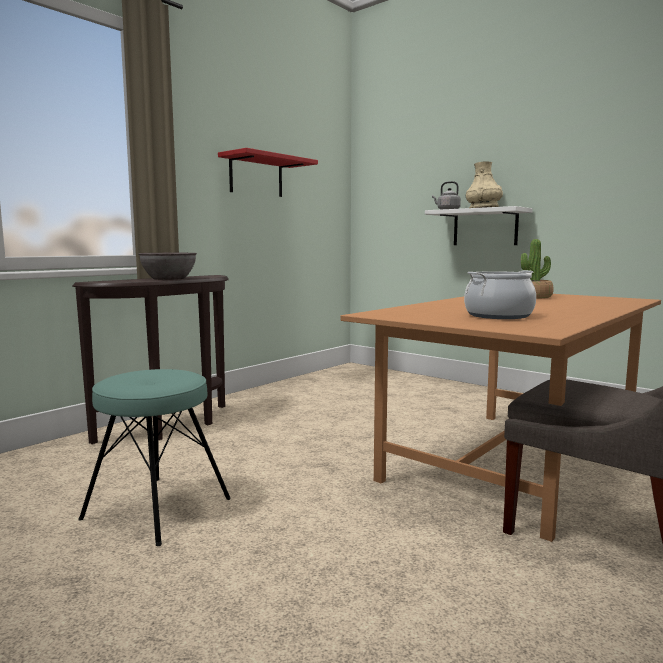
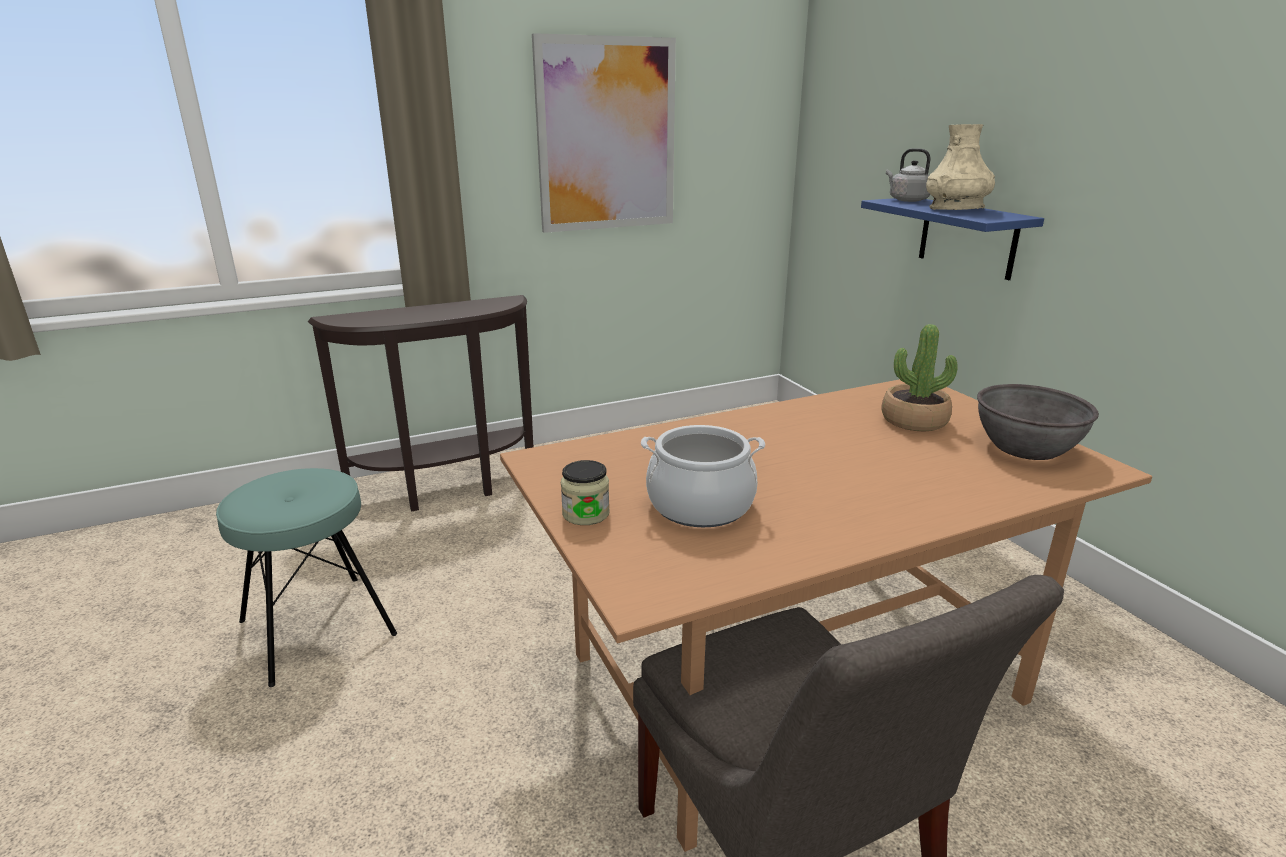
camera: 25 degrees right, 15 degrees up
grey bowl [138,253,197,280] -> grey bowl moved to [977,384,1099,460]
red shelf [218,148,318,197] -> picture [532,33,676,233]
white shelf [425,206,533,245] -> blue shelf [861,198,1044,280]
none -> jar [561,460,610,525]

